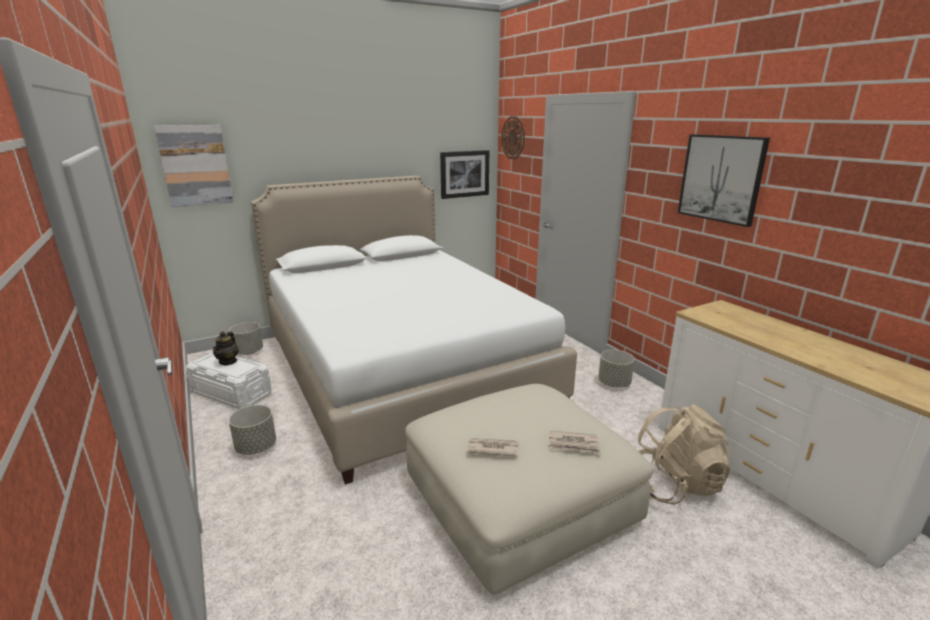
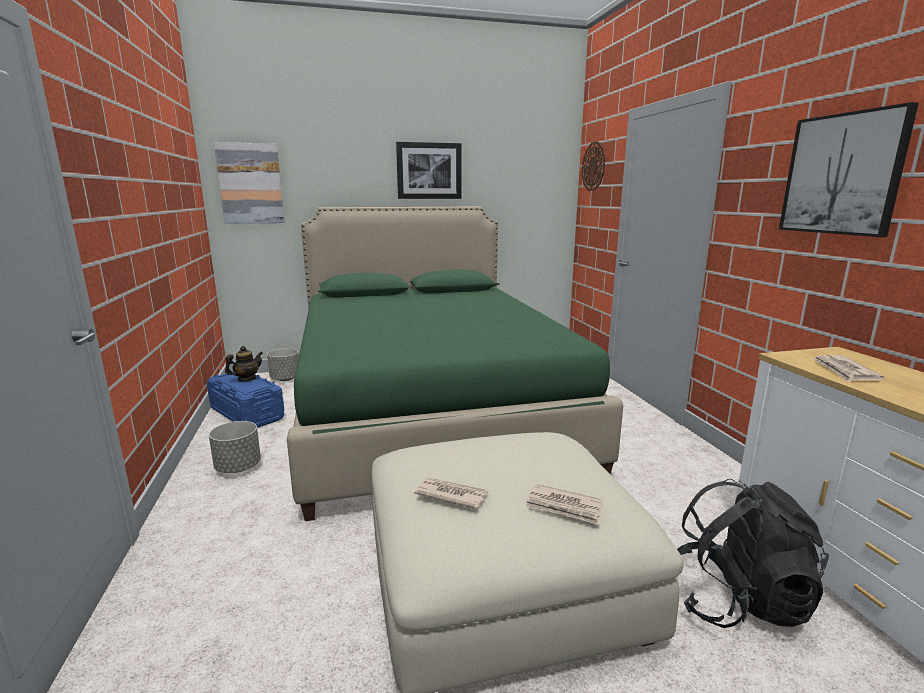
camera: 15 degrees right, 5 degrees down
white storage box [186,352,272,409] -> blue storage box [207,371,284,428]
teapot [213,331,239,365] -> teapot turned 150 degrees counterclockwise [225,346,263,382]
white bed [251,176,577,485] -> green bed [287,206,623,521]
picture [440,150,489,199] -> picture moved to [396,142,462,199]
grey planter [598,350,635,388] -> none
beige backpack [638,404,731,505] -> black backpack [677,479,829,628]
none -> newspaper [812,355,884,382]

